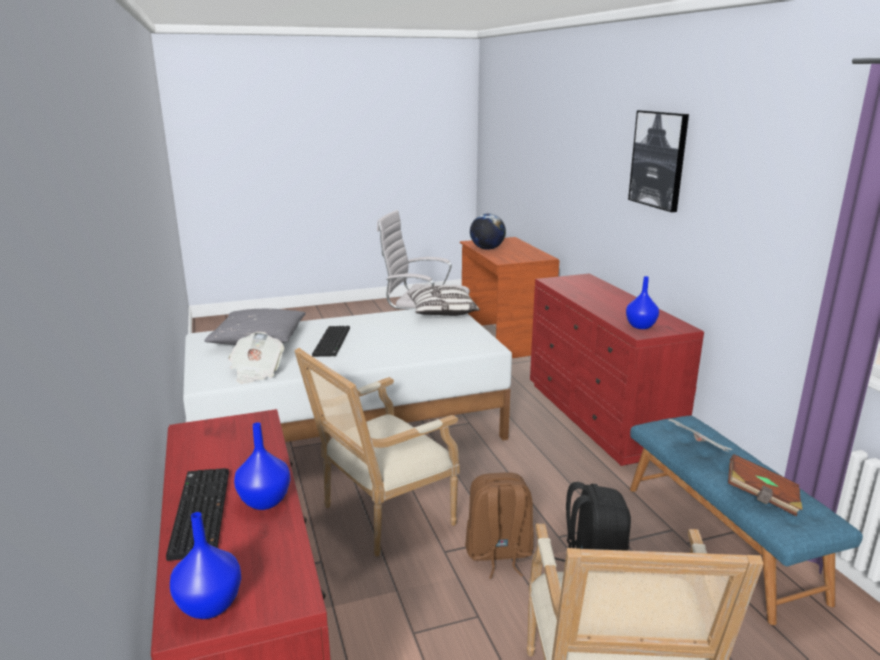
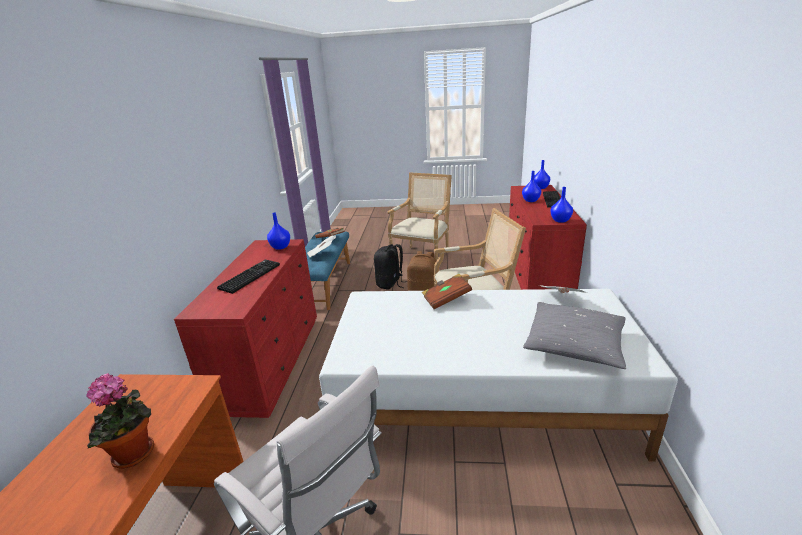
camera: 155 degrees left, 5 degrees up
keyboard [312,326,350,357] -> keyboard moved to [217,260,280,294]
pillow [407,286,480,316] -> none
globe [470,213,506,250] -> potted plant [86,373,154,469]
picture [628,110,689,212] -> none
none -> brown book [422,274,472,309]
none -> blue vase [550,187,573,223]

